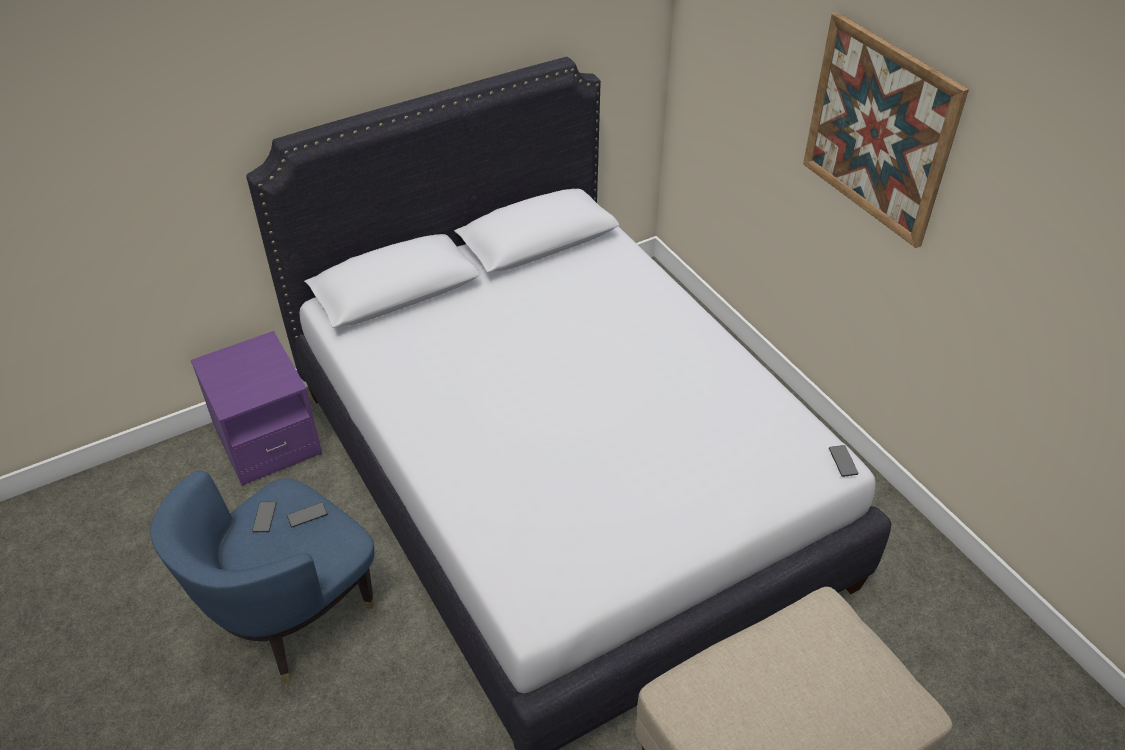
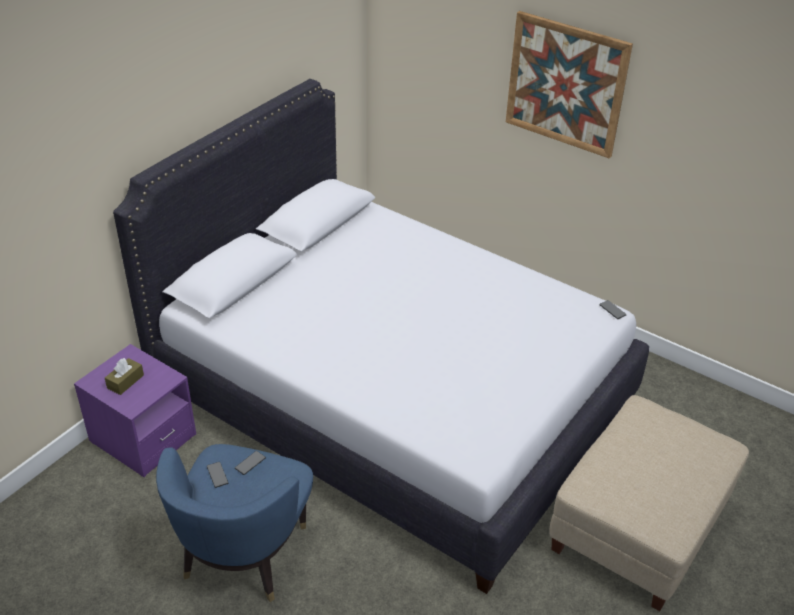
camera: 25 degrees left, 5 degrees down
none -> brown tissue box [105,358,144,395]

